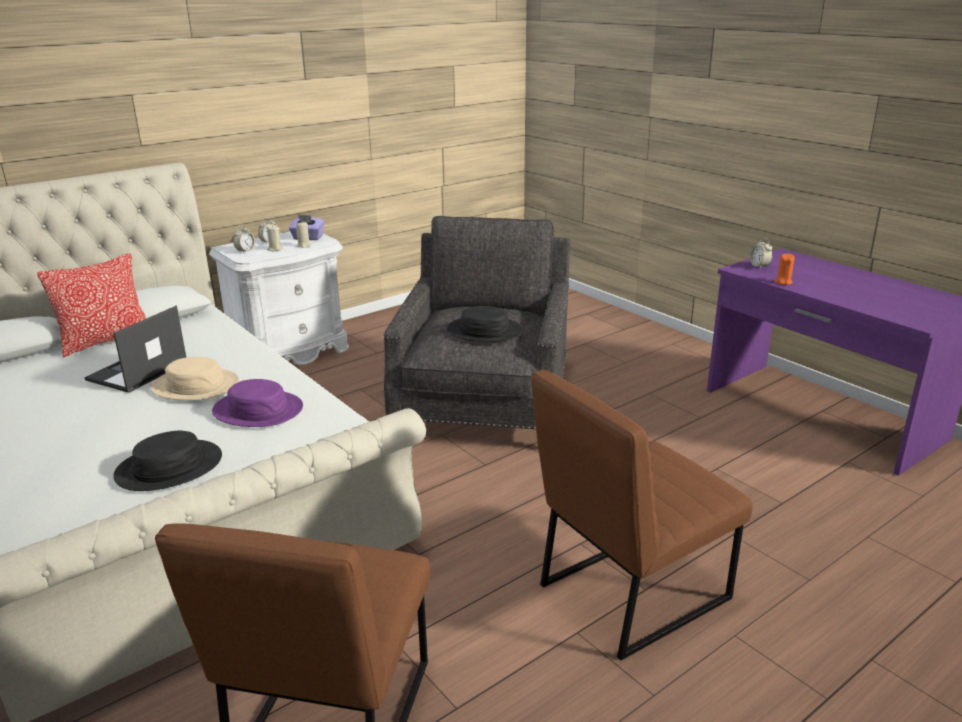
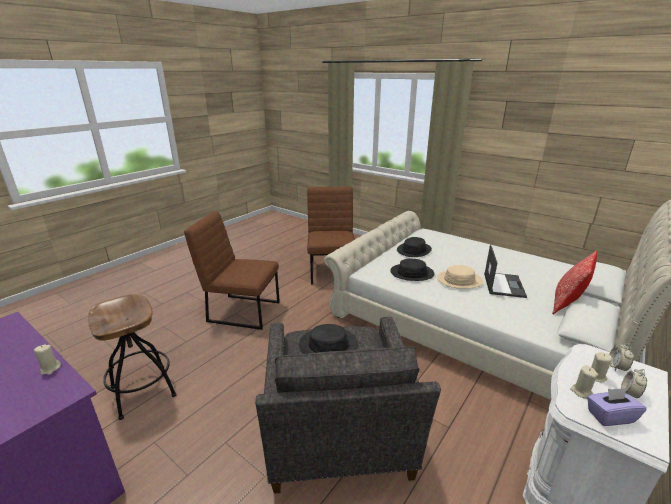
camera: 165 degrees right, 0 degrees up
purple hat [212,379,303,427] -> black hat [390,259,434,281]
brown chair [531,370,753,660] -> brown chair turned 120 degrees counterclockwise [184,211,280,330]
alarm clock [750,238,773,269] -> none
orange candle [774,253,795,285] -> beige candle [34,344,61,375]
none -> brown stool [88,294,176,420]

